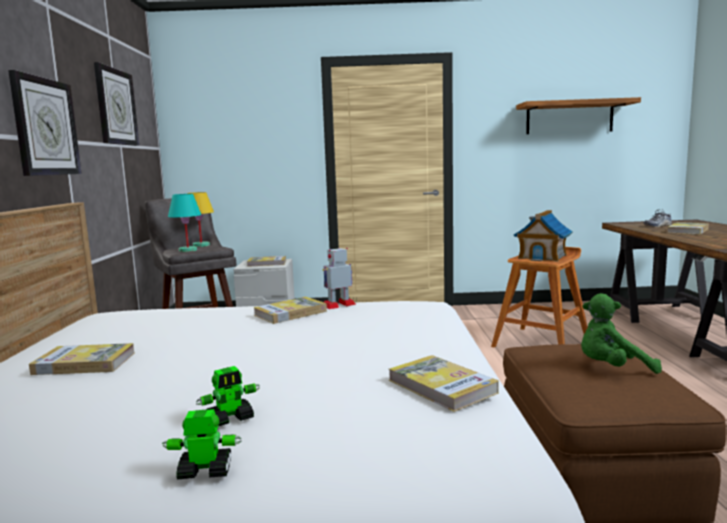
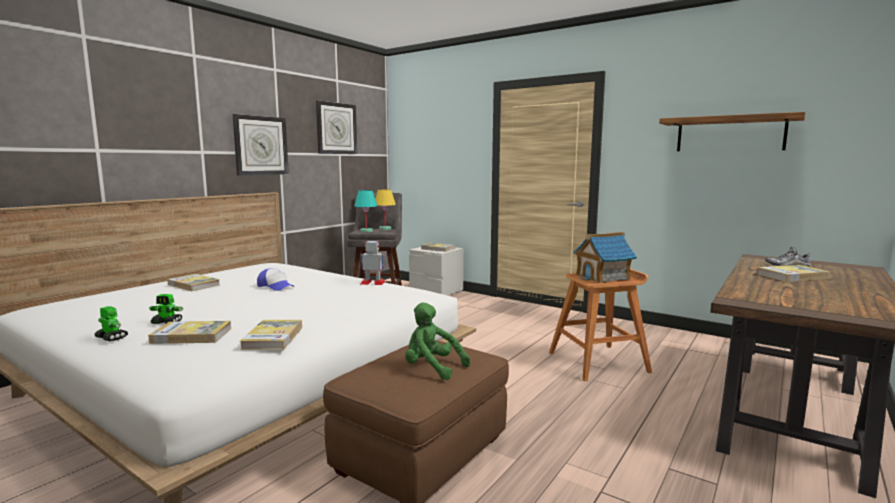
camera: 35 degrees right, 0 degrees up
book [253,297,327,324] -> book moved to [148,321,232,344]
none -> cap [257,268,294,291]

